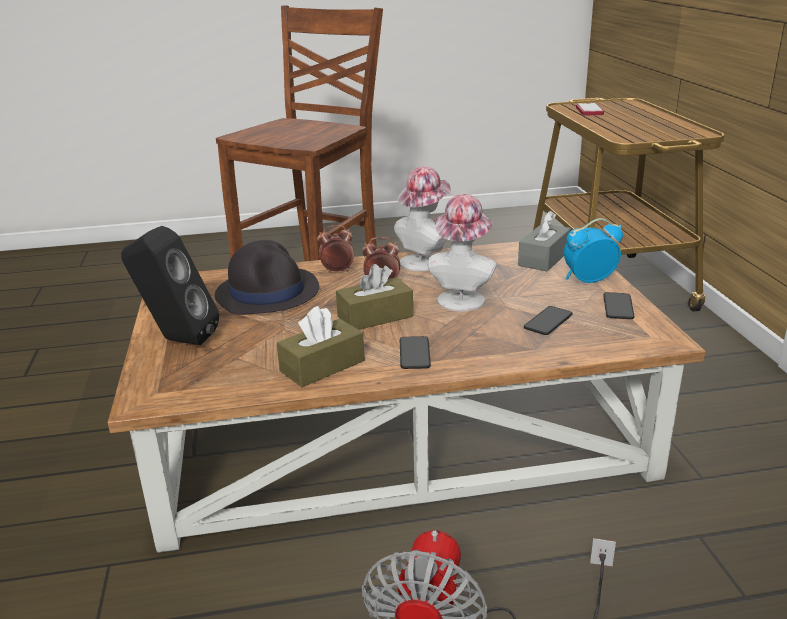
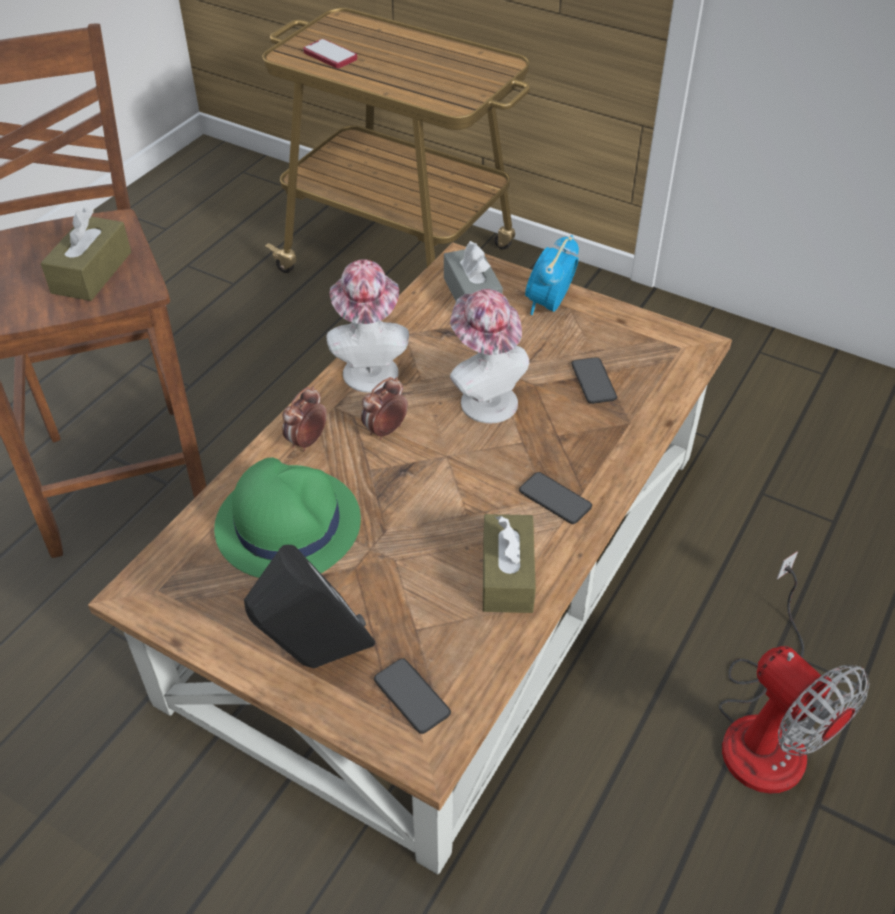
camera: 50 degrees left, 20 degrees up
black hat [215,240,319,315] -> green hat [214,457,361,578]
brown tissue box [336,264,413,330] -> brown tissue box moved to [41,207,131,301]
phone [603,292,634,319] -> phone moved to [374,658,451,734]

